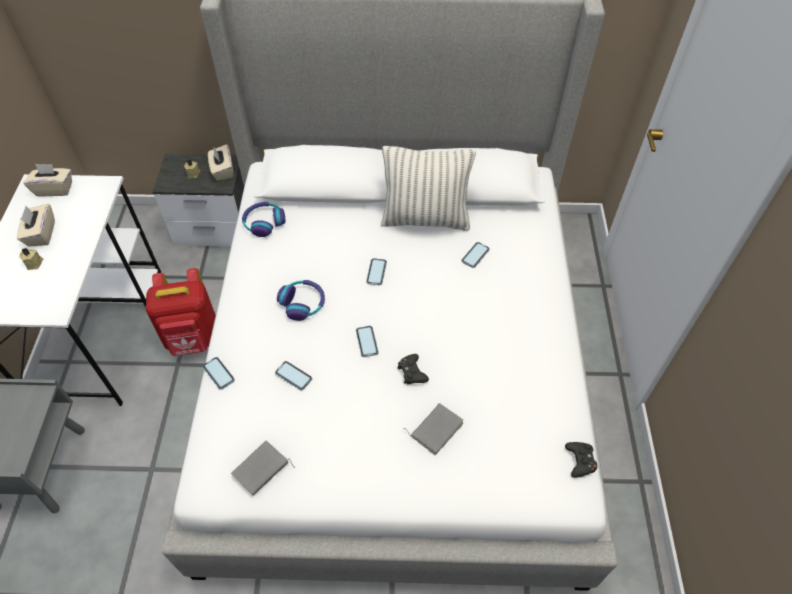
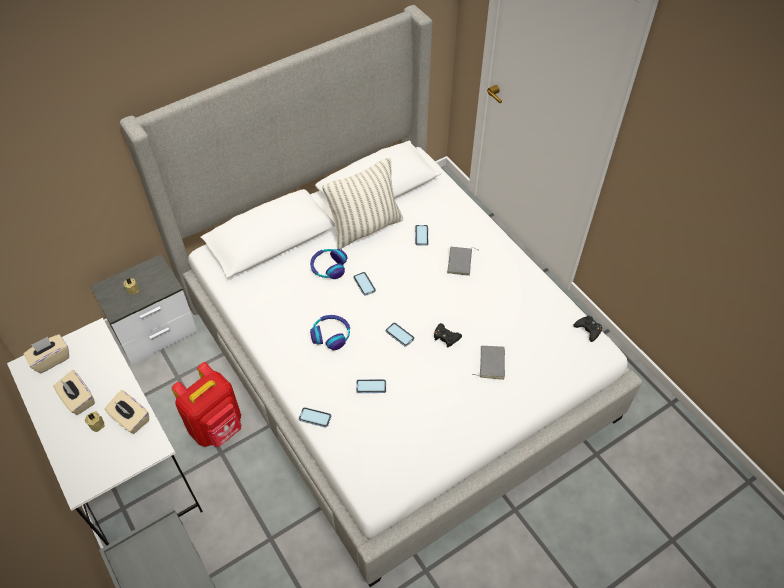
camera: 35 degrees left, 0 degrees up
beige tissue box [208,144,233,181] -> beige tissue box moved to [105,390,149,434]
grey book [231,440,295,496] -> grey book moved to [447,247,478,276]
headphones [242,202,285,237] -> headphones moved to [310,249,348,279]

